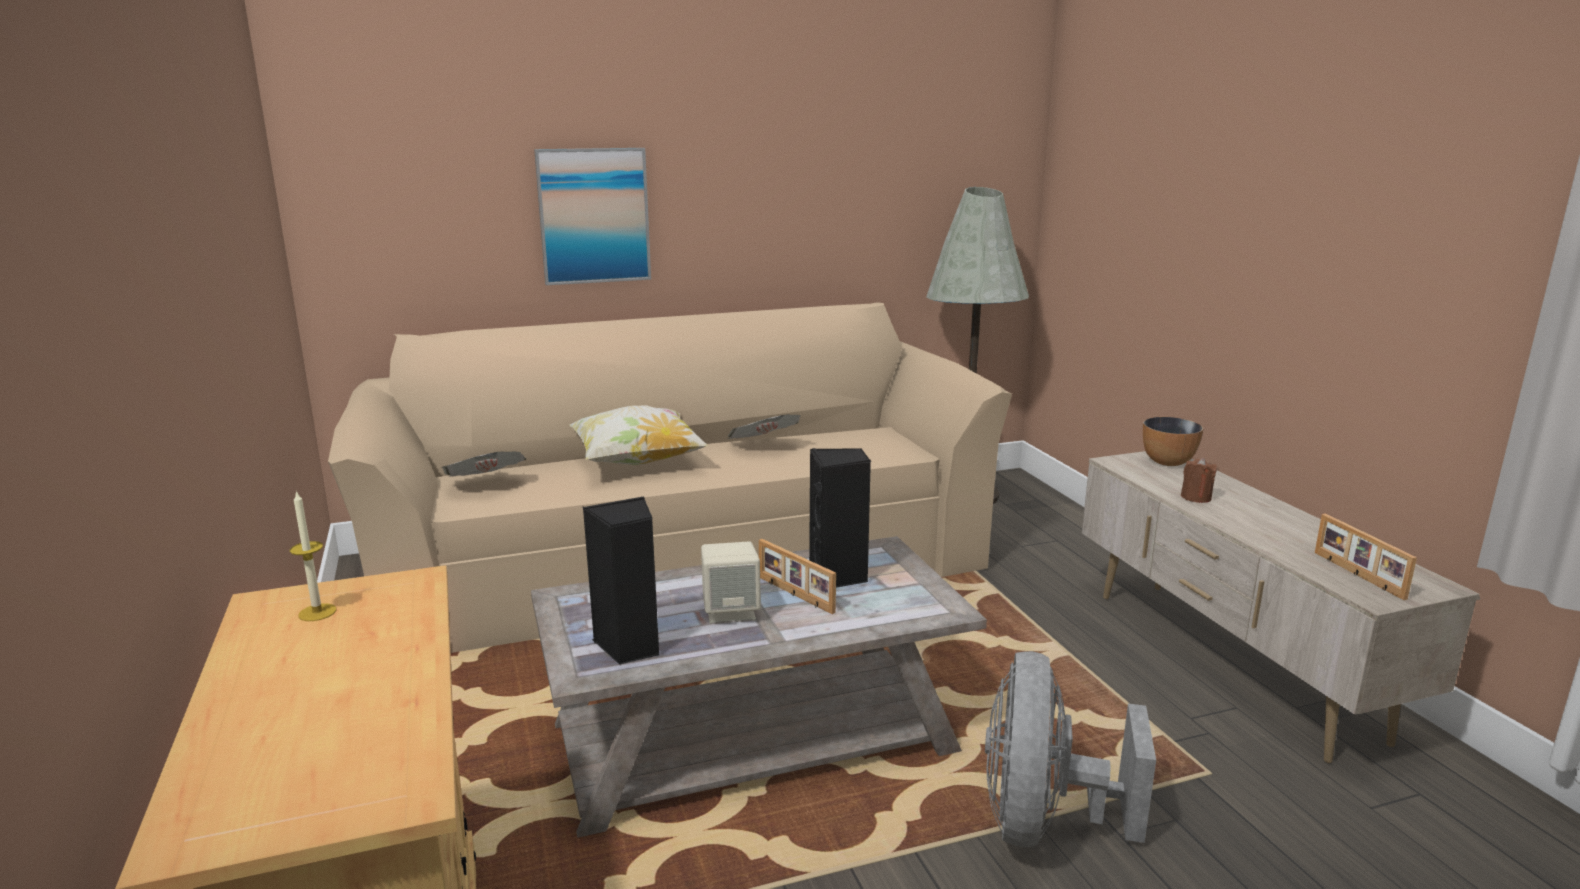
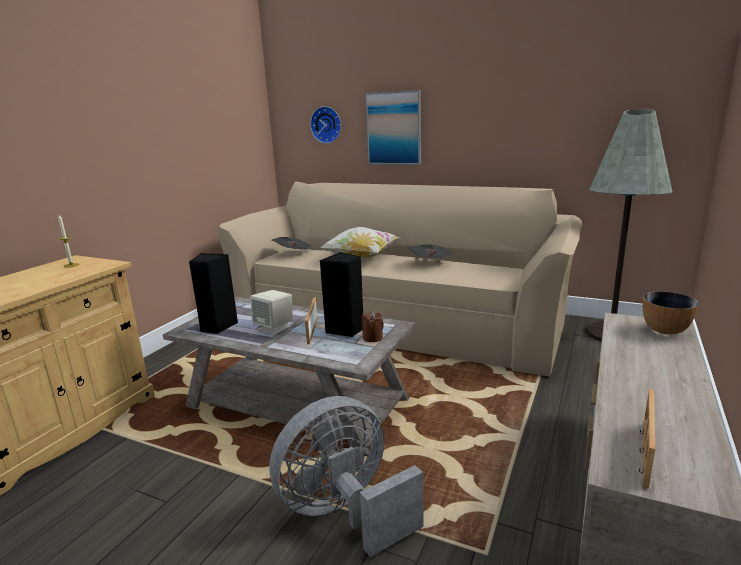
camera: 45 degrees right, 0 degrees up
brown candle [1181,458,1217,503] -> brown candle moved to [362,311,384,342]
none -> wall clock [310,106,341,144]

